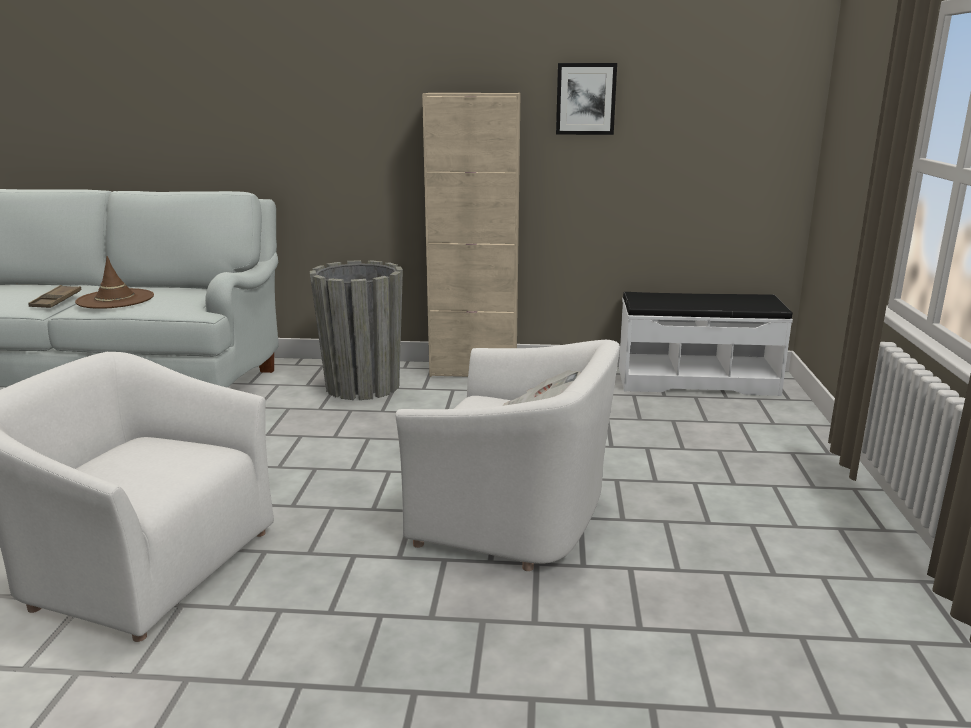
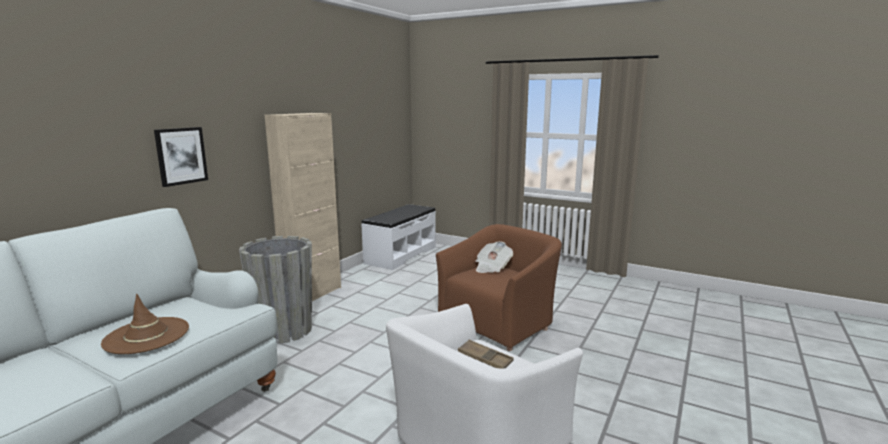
camera: 65 degrees left, 5 degrees down
brown tray [28,285,81,308] -> brown tray moved to [458,340,514,368]
white armchair [396,340,620,571] -> brown armchair [436,224,562,351]
picture [556,63,617,135] -> picture moved to [154,127,208,187]

